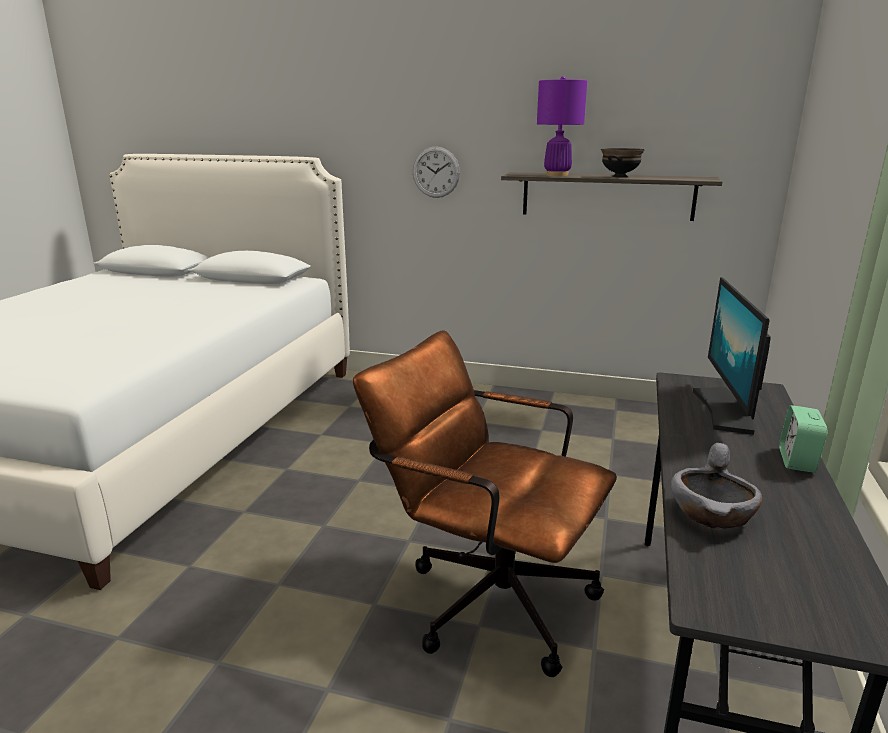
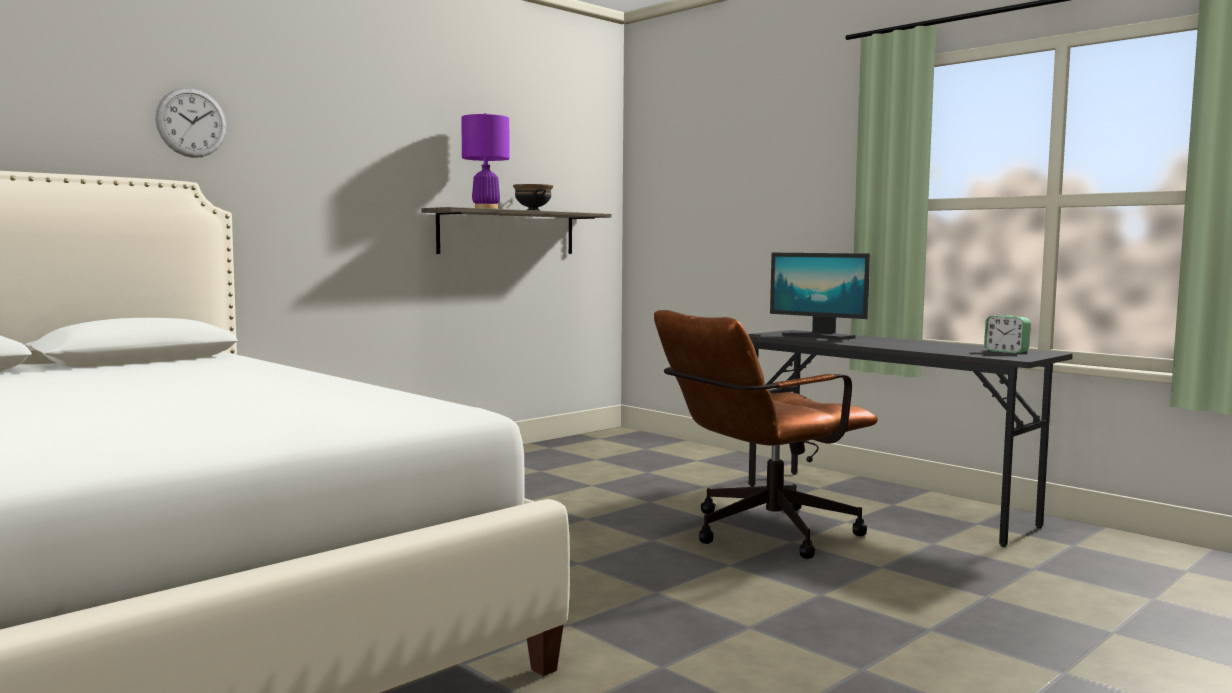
camera: 60 degrees left, 15 degrees down
wall clock [413,146,460,198] -> wall clock moved to [155,88,227,158]
grey bowl [671,443,762,529] -> none
alarm clock [779,405,827,473] -> alarm clock moved to [984,316,1031,353]

